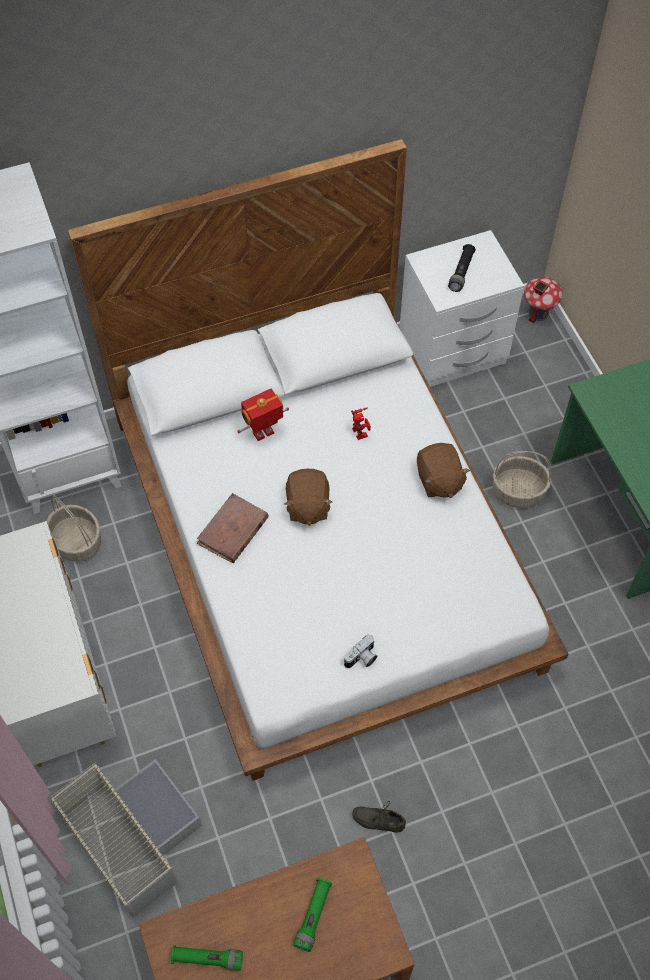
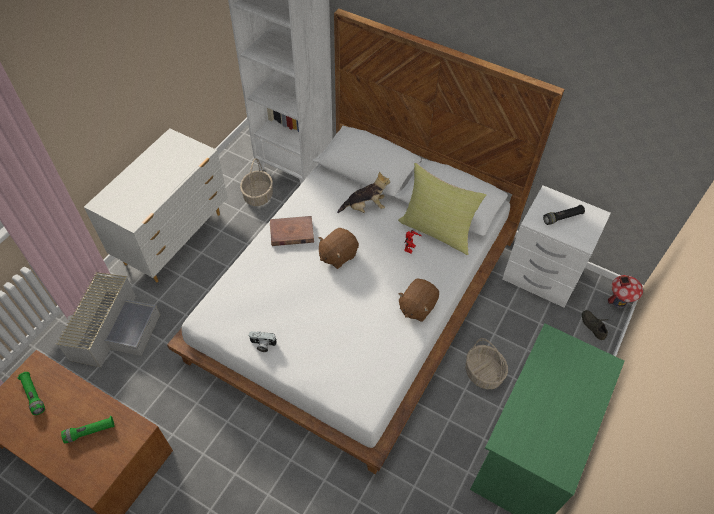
camera: 50 degrees right, 5 degrees down
toy robot [237,389,289,441] -> plush toy [337,171,390,213]
grey shoe [352,801,406,833] -> grey shoe moved to [582,310,608,340]
none -> yellow pillow [398,163,486,255]

